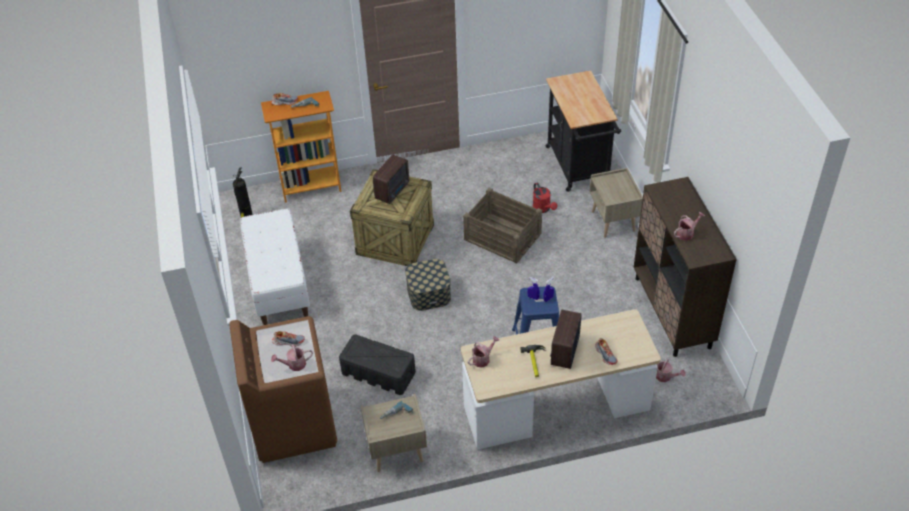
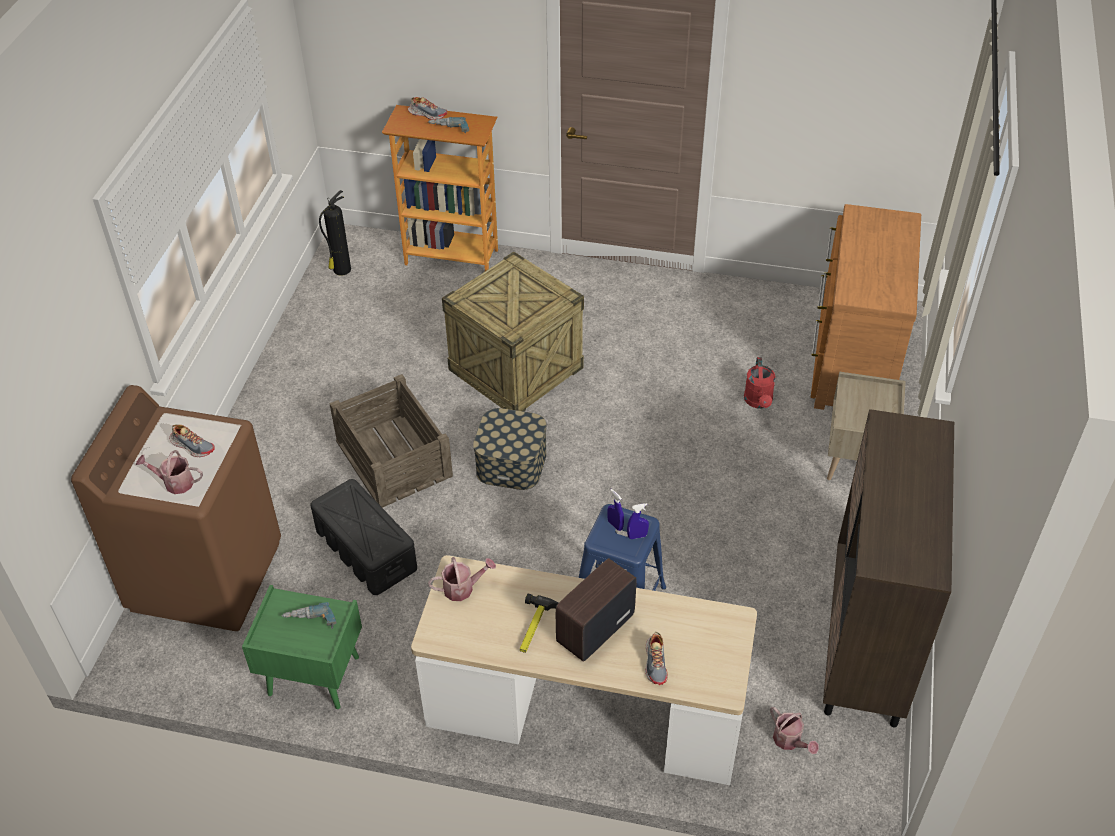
camera: 25 degrees right, 0 degrees up
white bench [240,208,310,325] -> none
beige nightstand [361,394,427,472] -> green nightstand [242,585,362,709]
radio [373,155,409,204] -> none
crate [463,188,542,263] -> crate moved to [329,374,453,508]
black cart [546,71,621,192] -> brown dresser [811,204,921,410]
watering can [674,212,705,241] -> none

